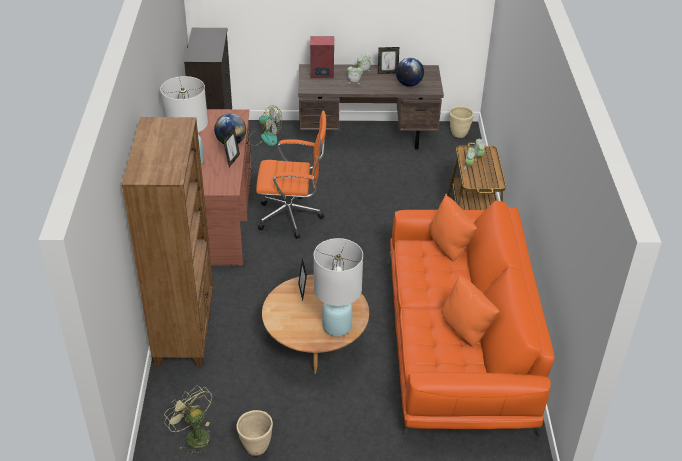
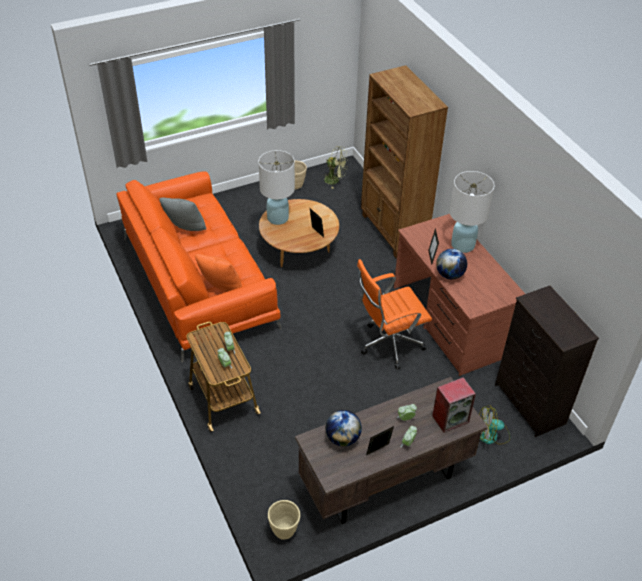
camera: 155 degrees right, 5 degrees up
orange pillow [441,274,499,347] -> grey pillow [159,197,206,231]

